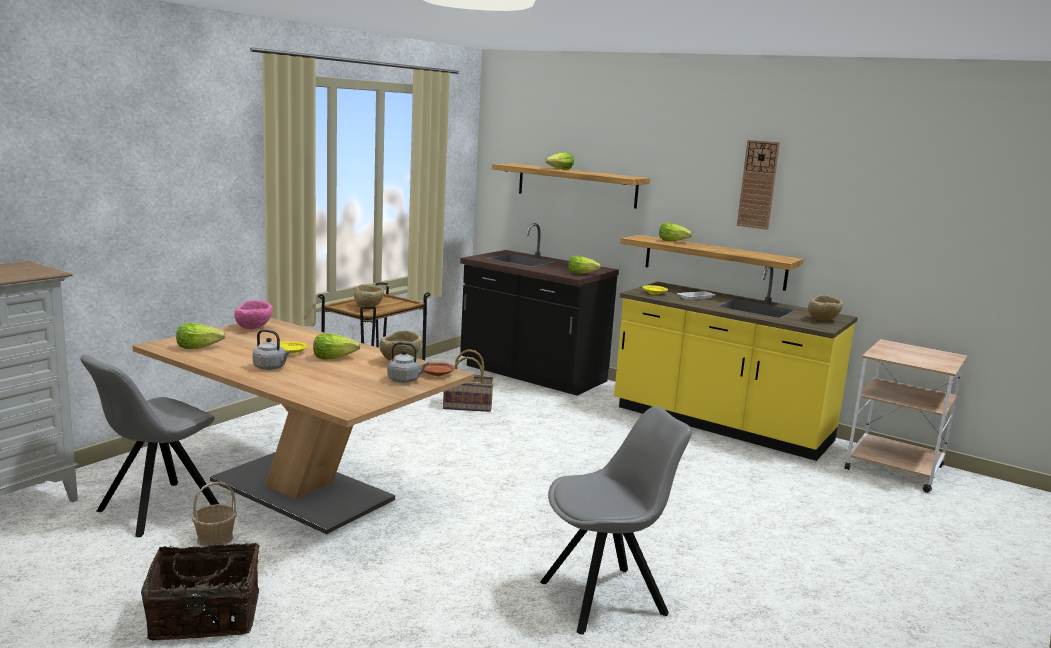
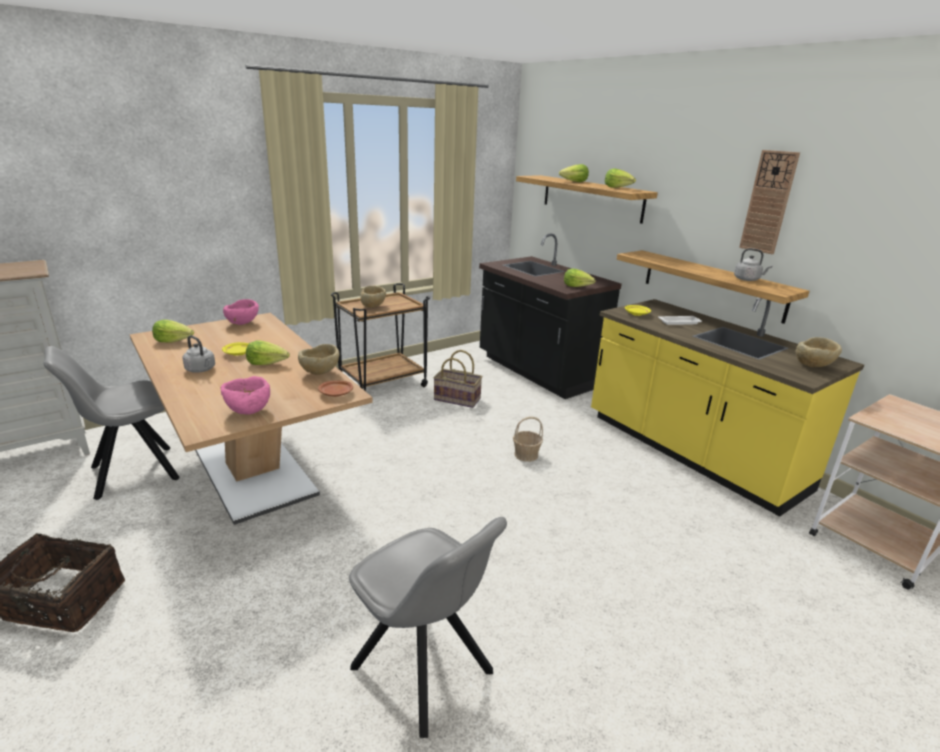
camera: 20 degrees right, 10 degrees up
basket [192,482,237,547] -> basket moved to [513,417,543,462]
grey kettle [388,342,429,383] -> grey kettle moved to [734,248,773,281]
grey chair [540,406,692,634] -> grey chair turned 45 degrees clockwise [349,517,507,738]
lettuce [659,222,692,241] -> lettuce moved to [605,168,636,188]
none -> pink bowl [220,376,270,414]

